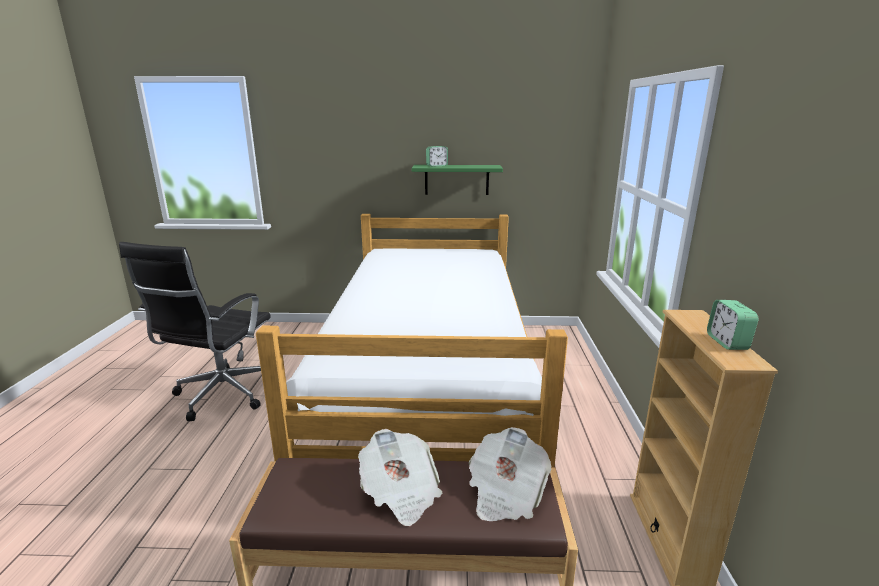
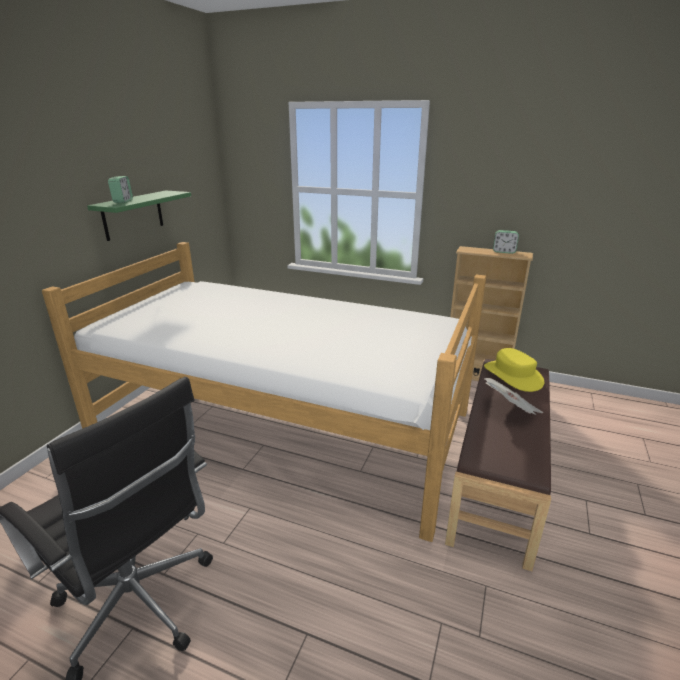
camera: 70 degrees left, 5 degrees up
newspaper [468,427,552,521] -> yellow hat [484,348,544,392]

